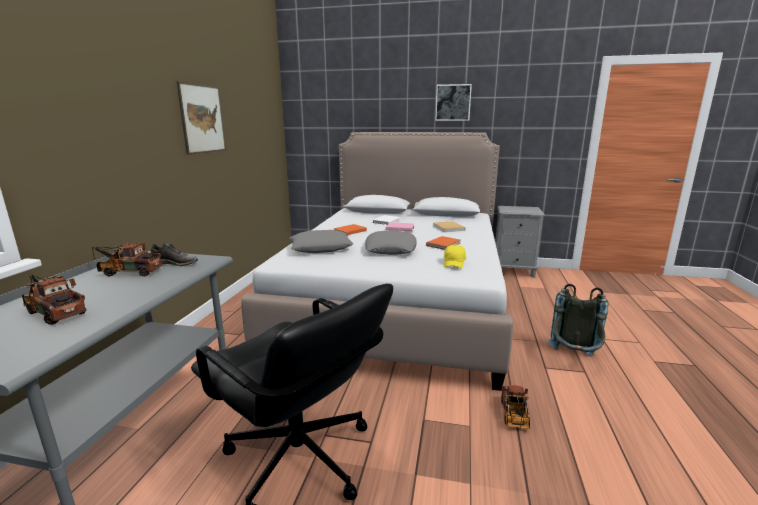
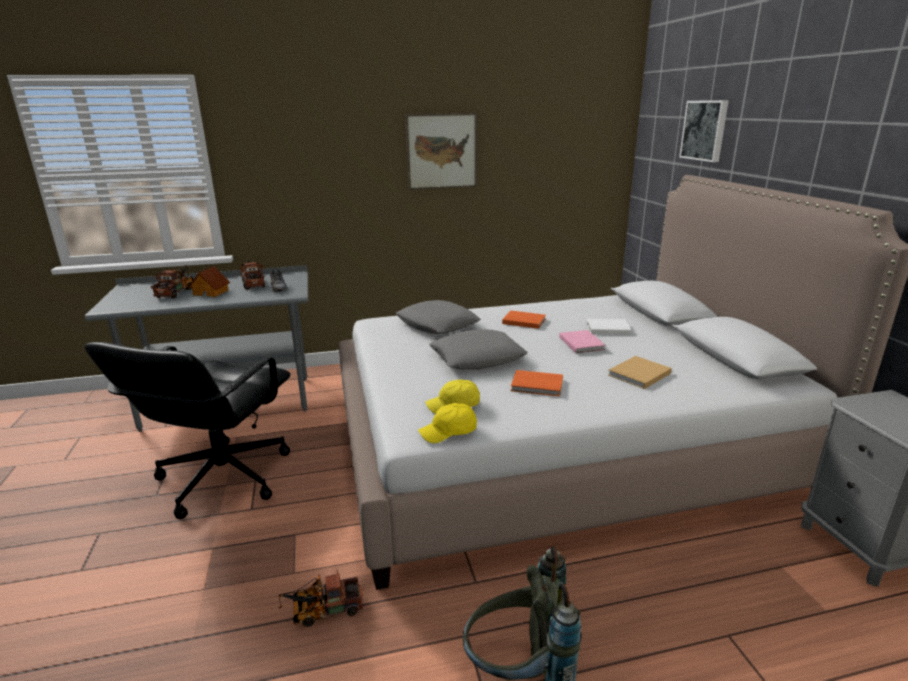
camera: 65 degrees right, 5 degrees up
picture [435,84,472,121] -> picture moved to [679,100,729,162]
none -> toy house [188,266,230,297]
none -> yellow cap [418,403,477,443]

